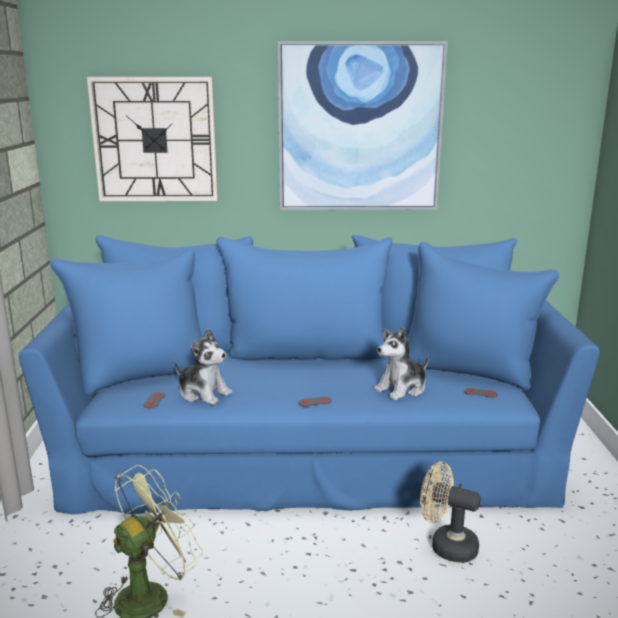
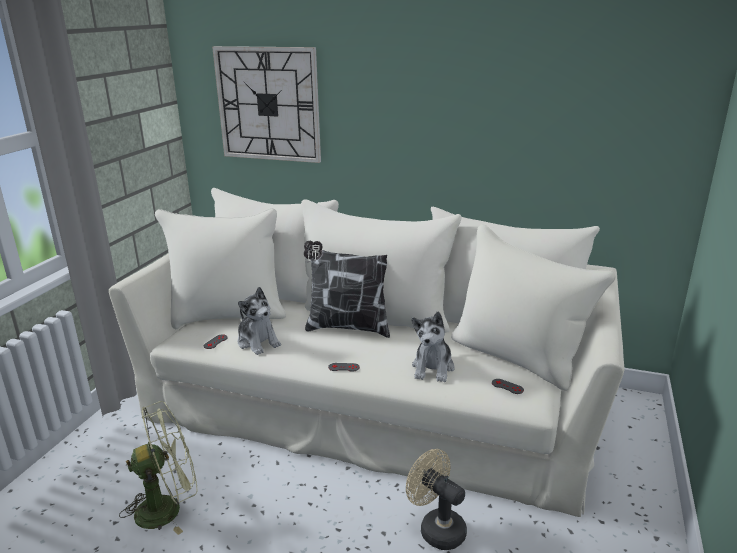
camera: 20 degrees right, 5 degrees up
blue sofa [19,235,600,515] -> beige sofa [109,188,625,517]
picture [278,41,448,210] -> none
plush toy [374,327,429,400] -> plush toy turned 60 degrees counterclockwise [411,311,455,382]
none -> pillow [304,241,390,338]

